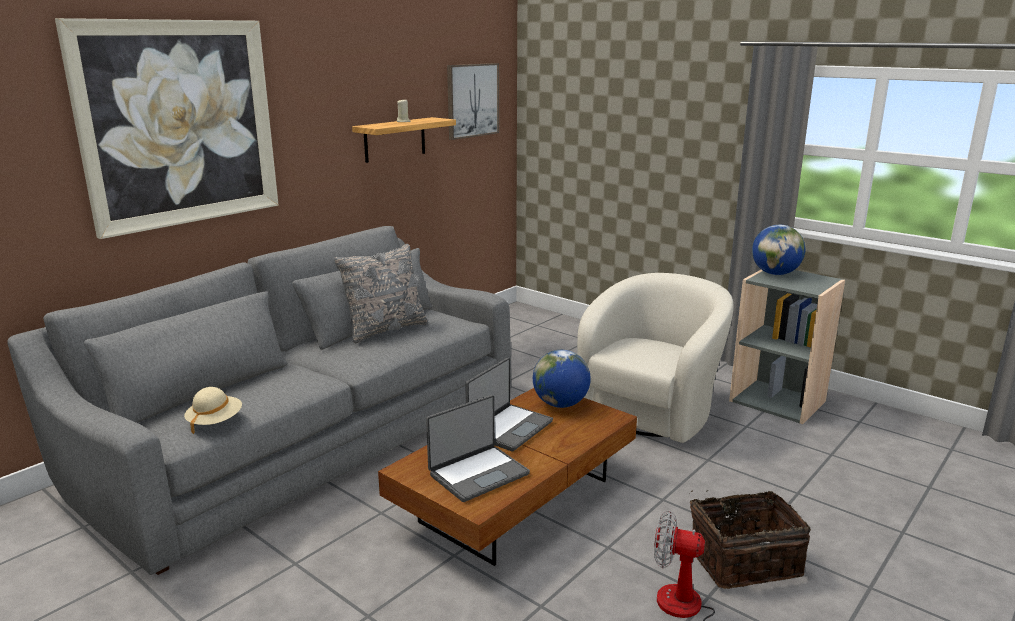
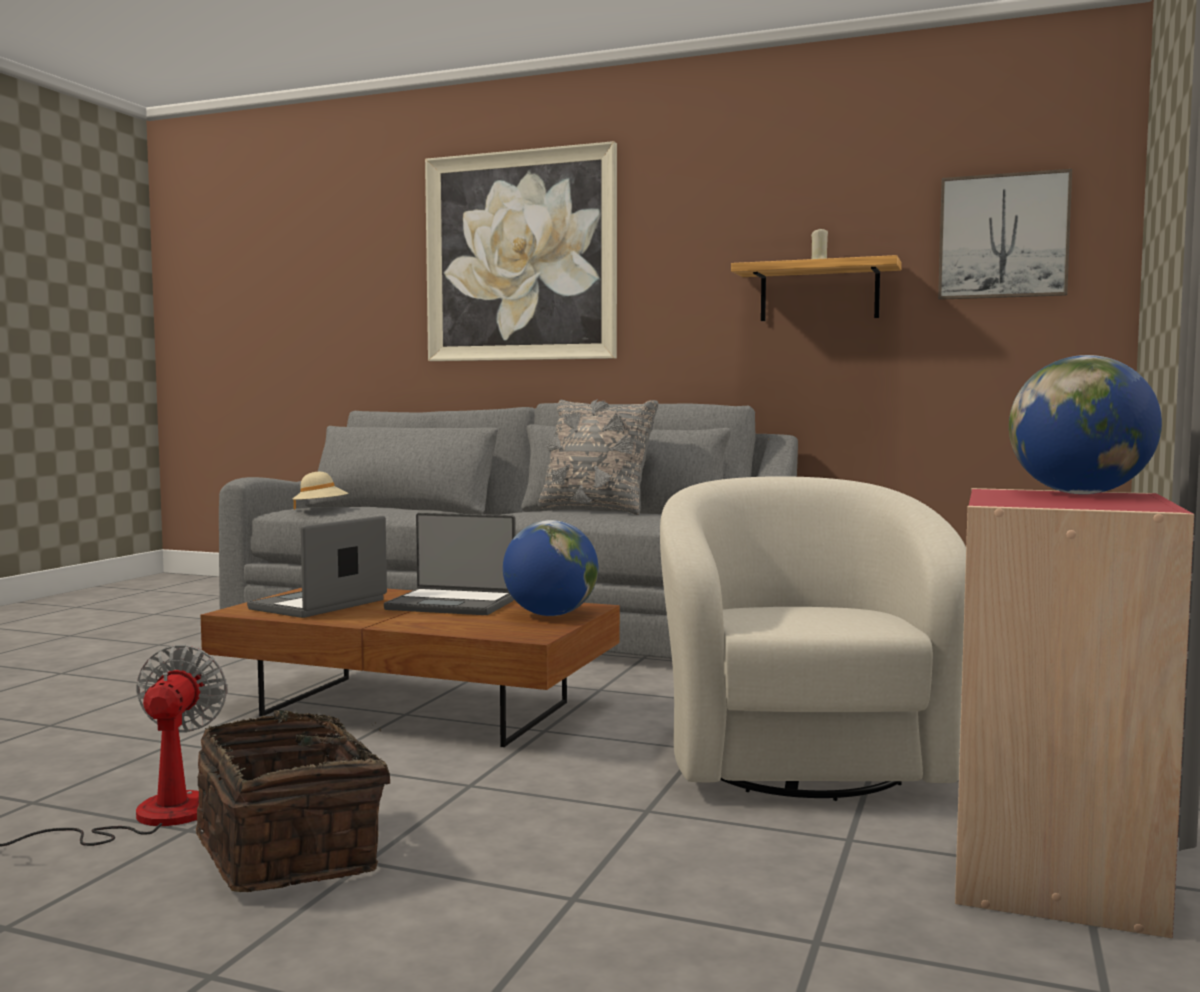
camera: 70 degrees right, 15 degrees down
laptop [426,395,530,502] -> laptop turned 90 degrees clockwise [247,516,387,618]
beige armchair [577,273,733,443] -> beige armchair turned 105 degrees counterclockwise [660,476,966,801]
grey bookcase [729,270,845,424] -> red bookcase [955,488,1194,938]

